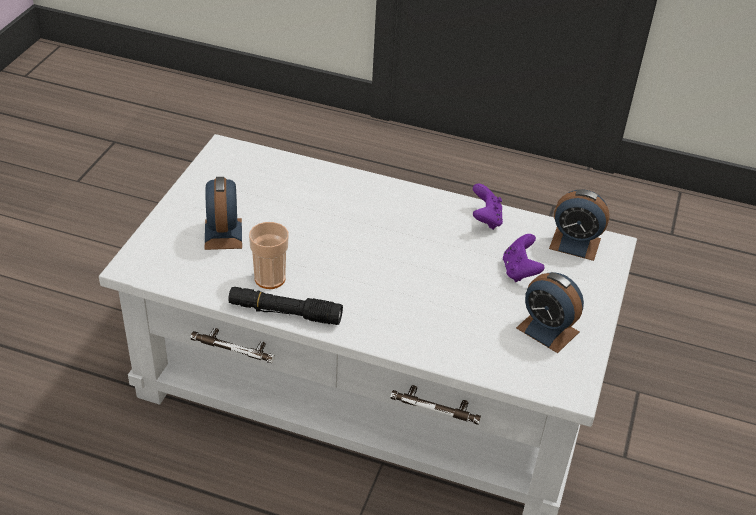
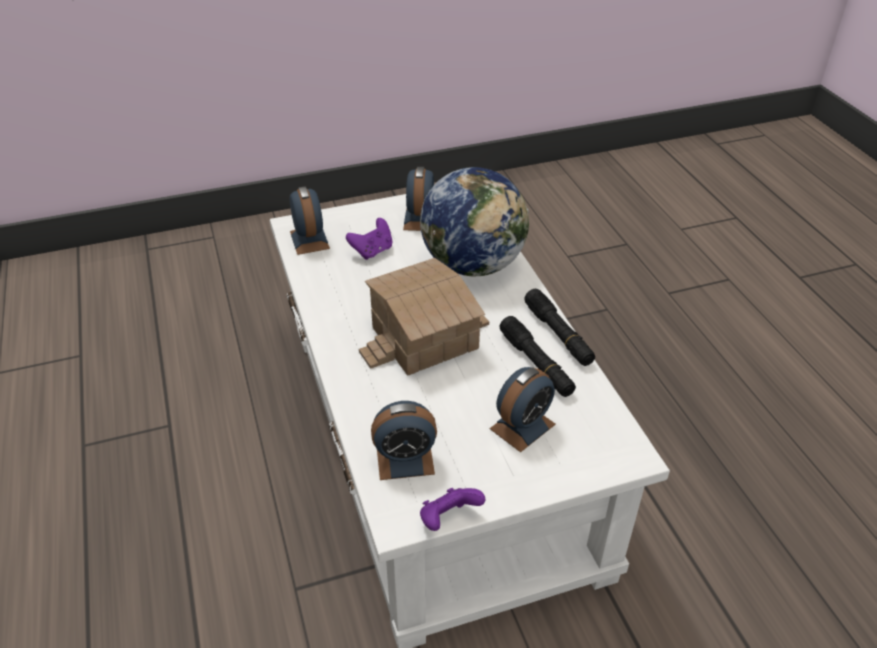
camera: 125 degrees left, 0 degrees up
cup [249,222,289,289] -> black flashlight [500,316,576,397]
purple game controller [473,184,503,230] -> purple game controller moved to [420,488,485,531]
none -> toy house [359,258,489,375]
none -> alarm clock [371,401,437,480]
none -> globe [420,167,529,276]

